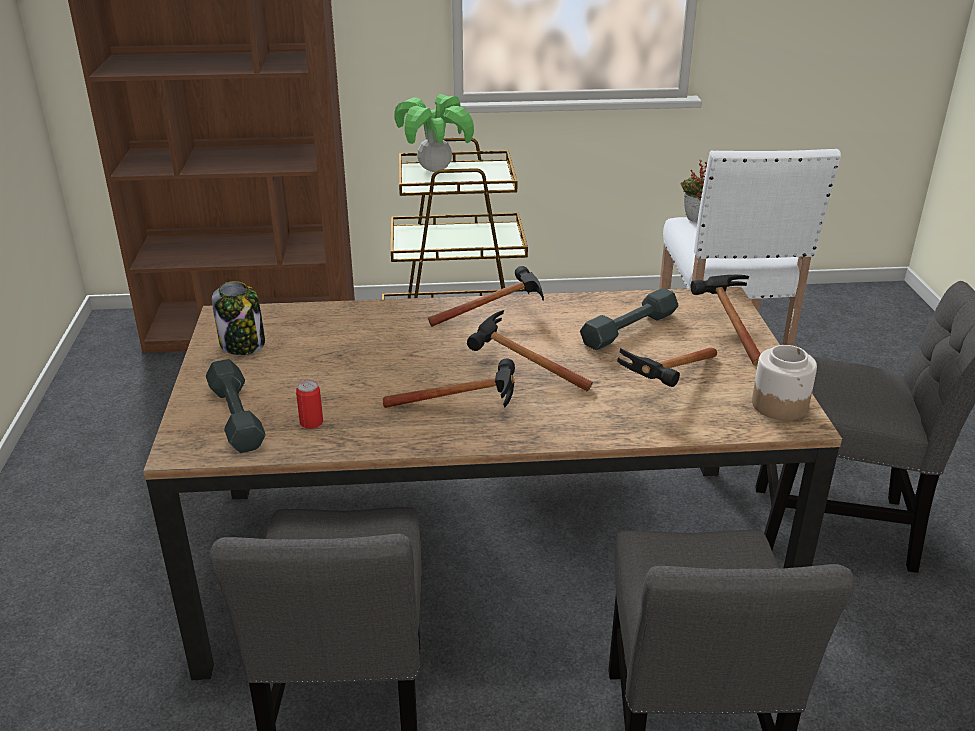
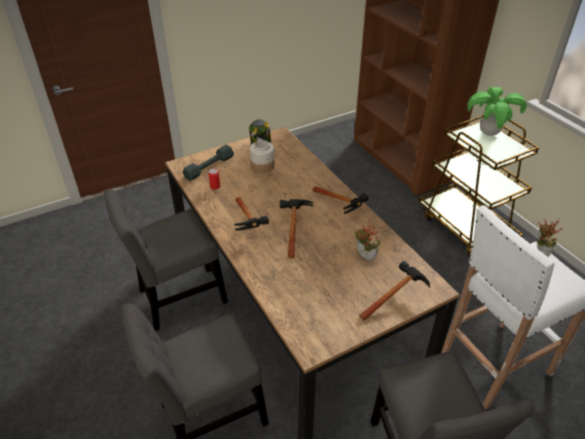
camera: 65 degrees right, 10 degrees up
grey dumbbell [580,288,679,350] -> potted plant [355,219,380,260]
hammer [617,348,717,387] -> none
jar [752,345,817,420] -> jar moved to [250,140,275,173]

